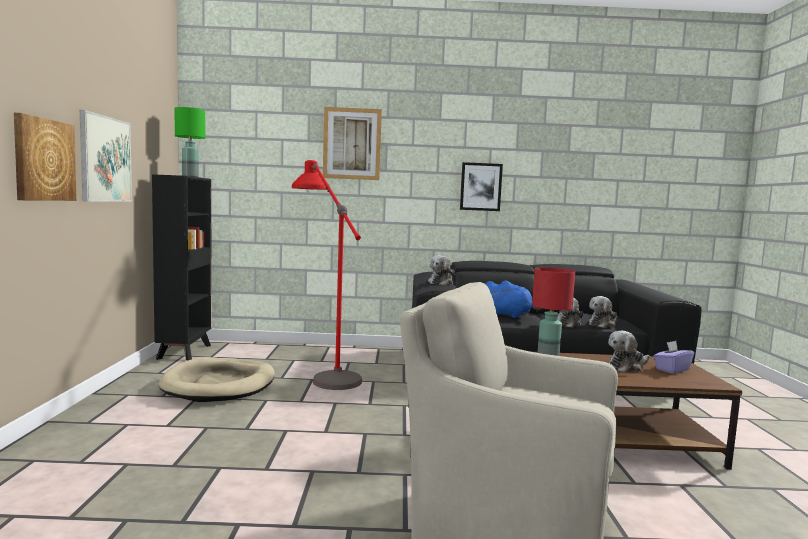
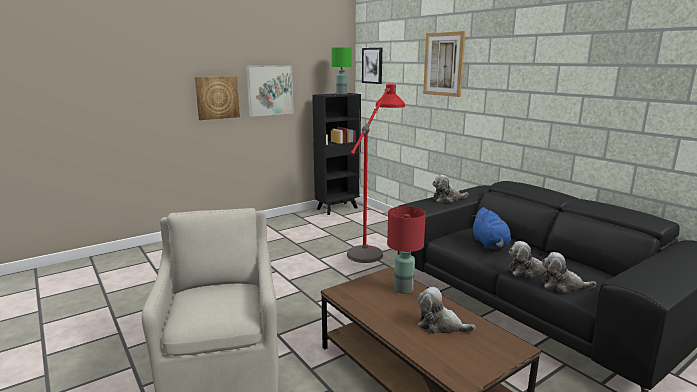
camera: 55 degrees right, 10 degrees up
beige dog bed [158,357,275,402] -> none
picture [460,162,503,211] -> picture moved to [362,48,382,84]
purple tissue box [654,341,694,374] -> none

